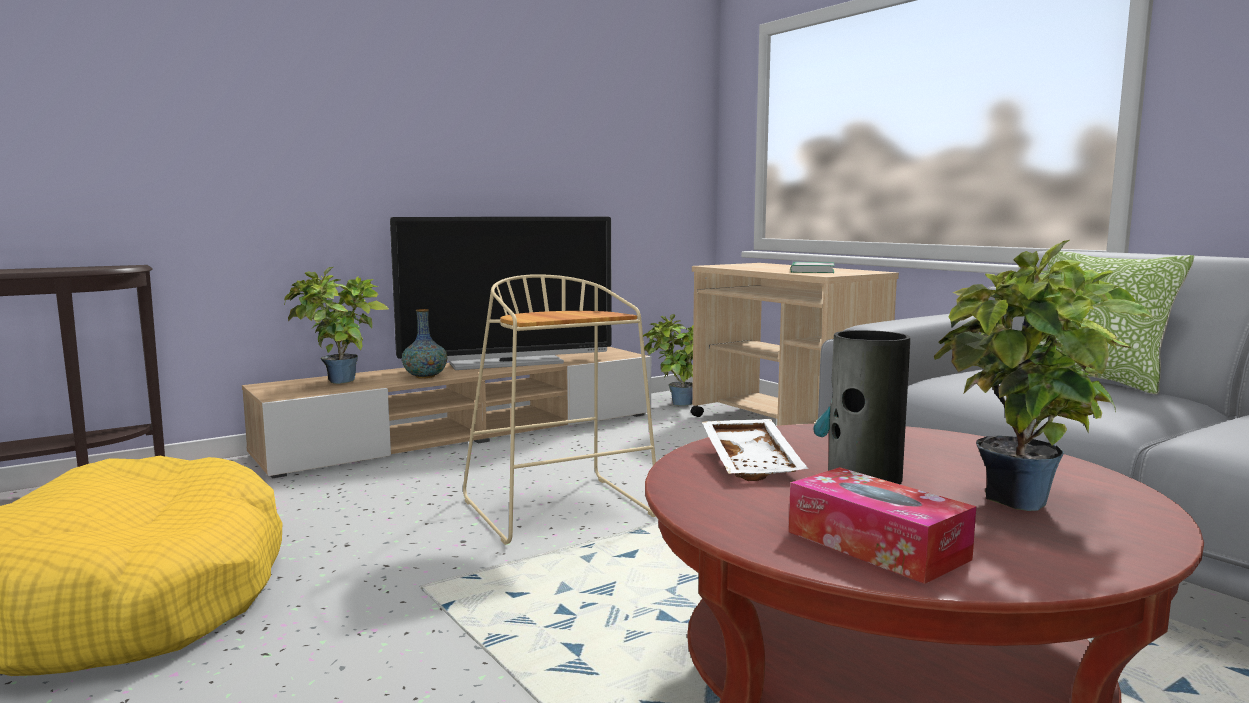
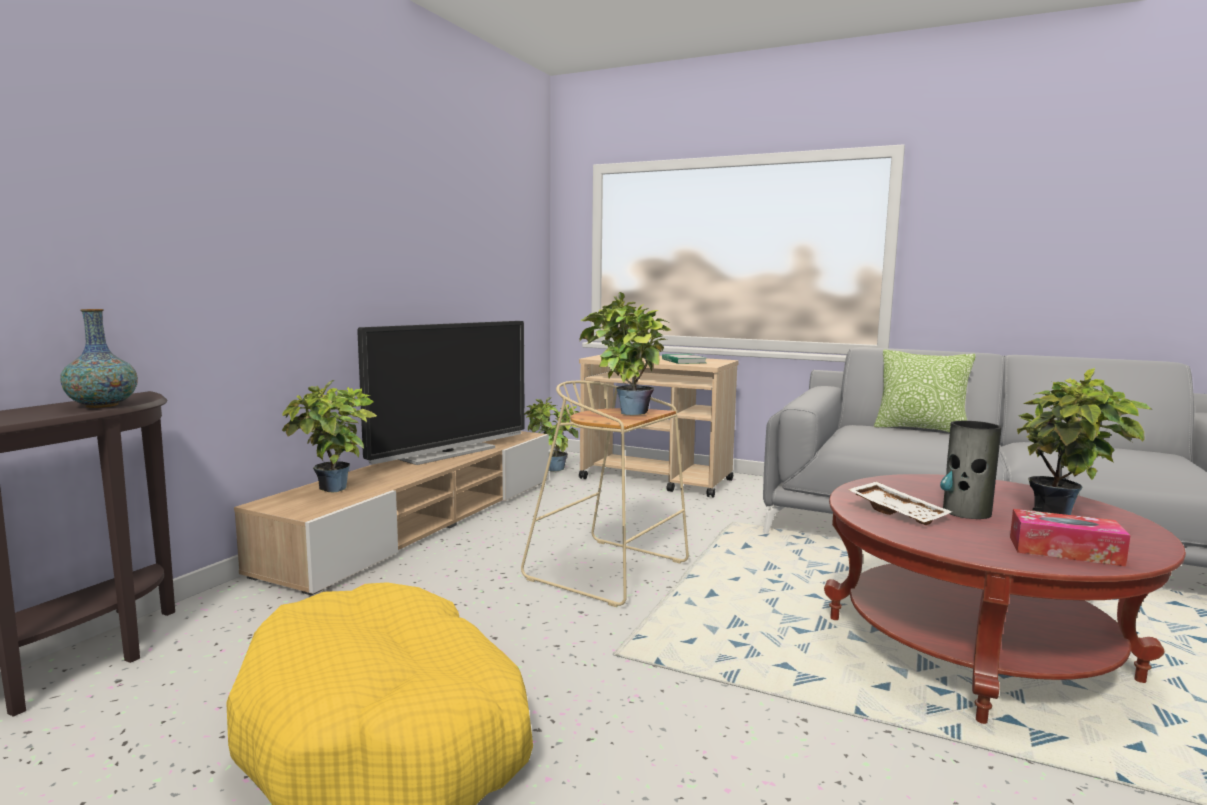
camera: 30 degrees left, 0 degrees up
vase [402,309,447,379] -> vase moved to [60,309,138,408]
none -> potted plant [579,292,671,415]

